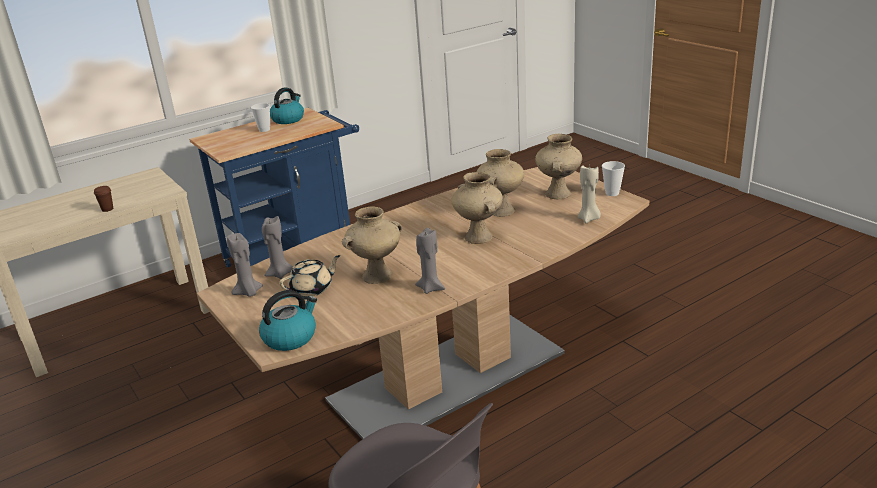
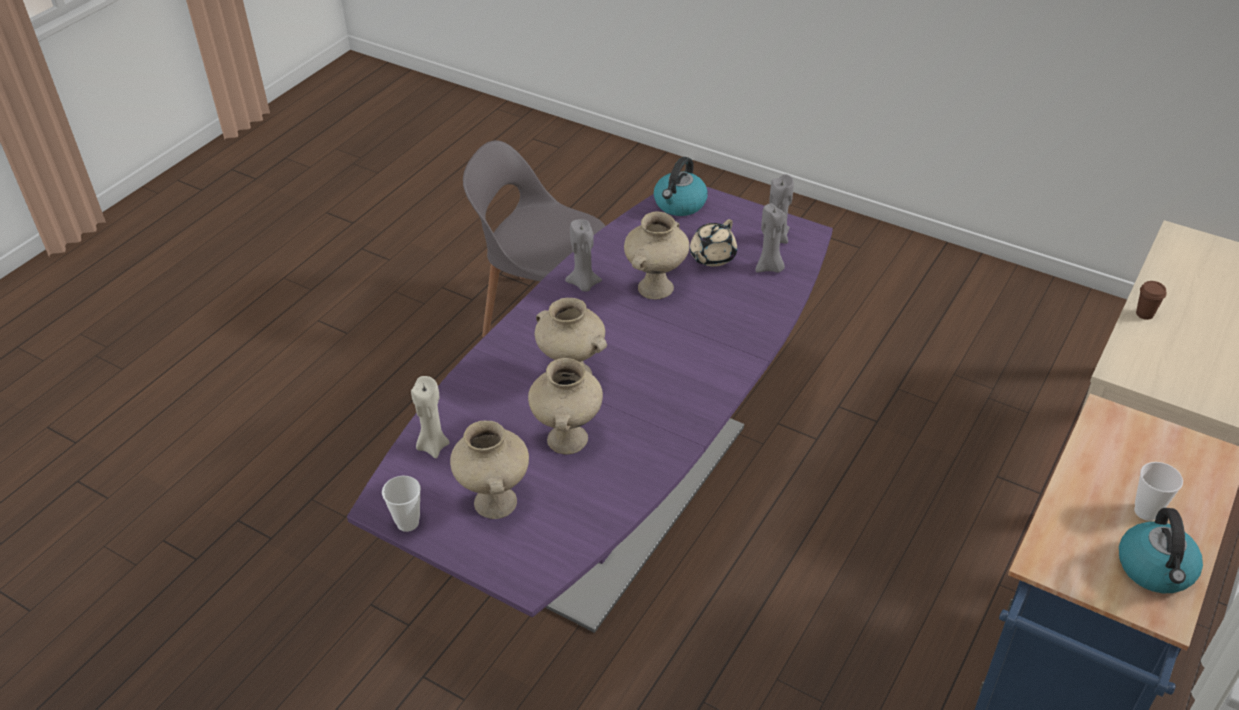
camera: 155 degrees right, 15 degrees up
brown dining table [197,167,649,439] -> purple dining table [347,187,833,633]

